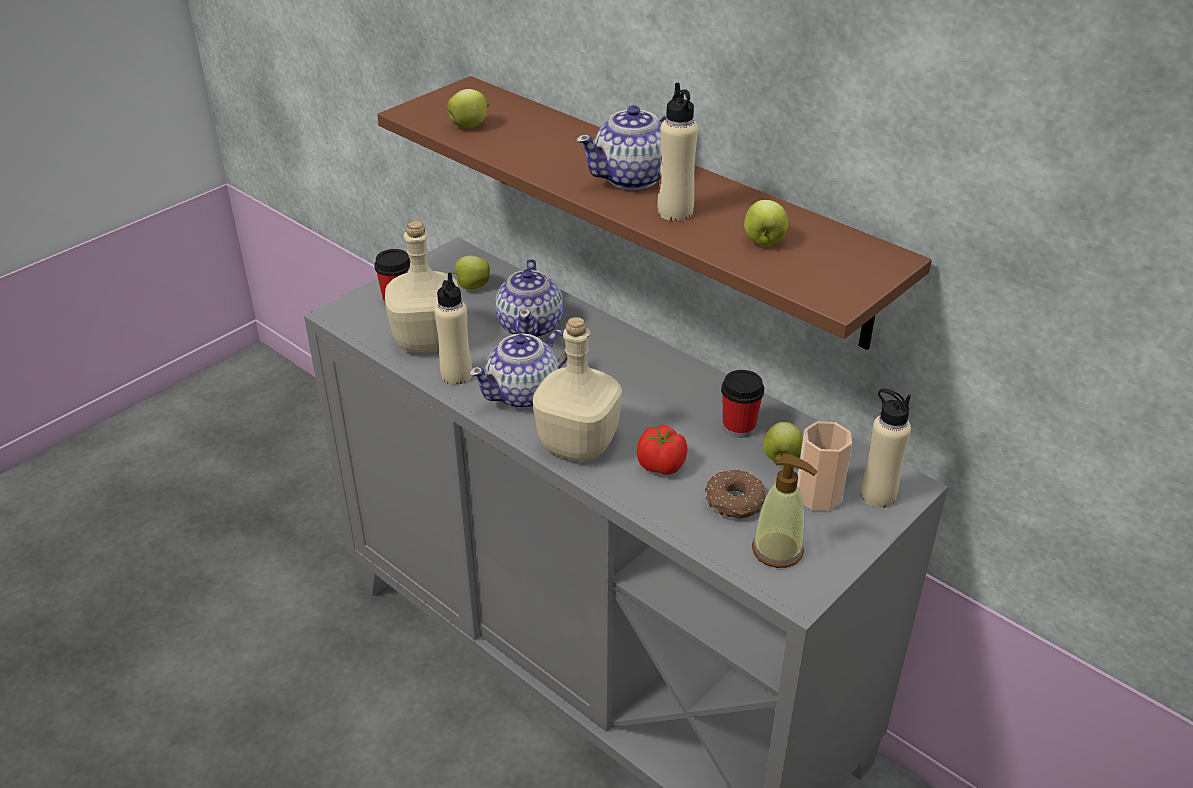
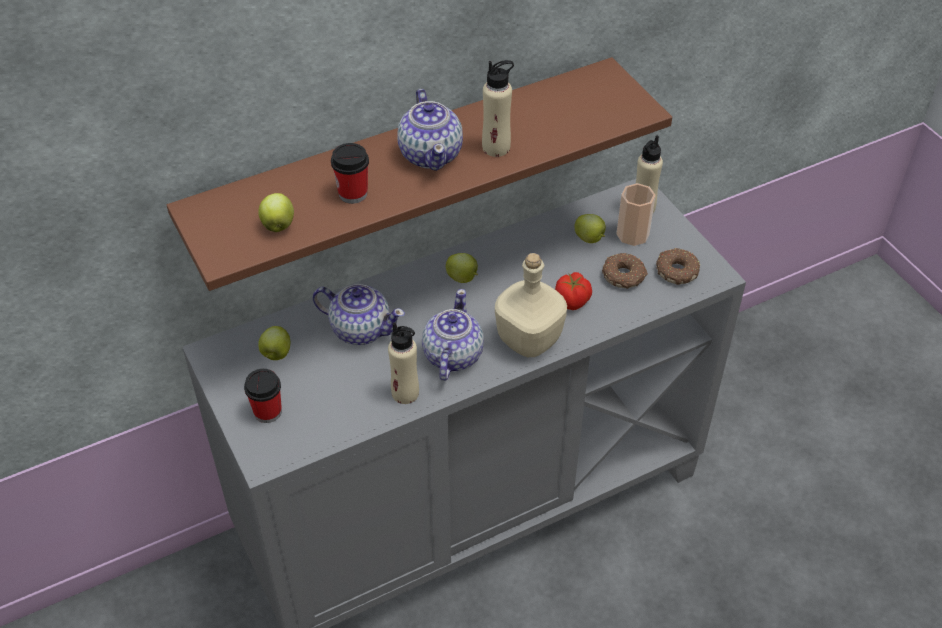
camera: 70 degrees left, 10 degrees up
beige bottle [385,221,458,353] -> none
teapot [469,330,567,409] -> teapot turned 150 degrees counterclockwise [422,289,484,381]
cup [721,370,764,438] -> cup moved to [331,143,369,204]
apple [744,200,788,246] -> apple moved to [446,253,478,283]
soap dispenser [752,454,818,568] -> donut [656,248,700,285]

